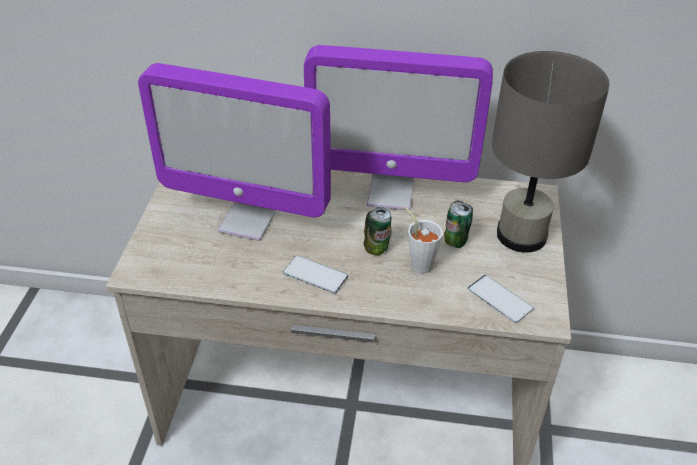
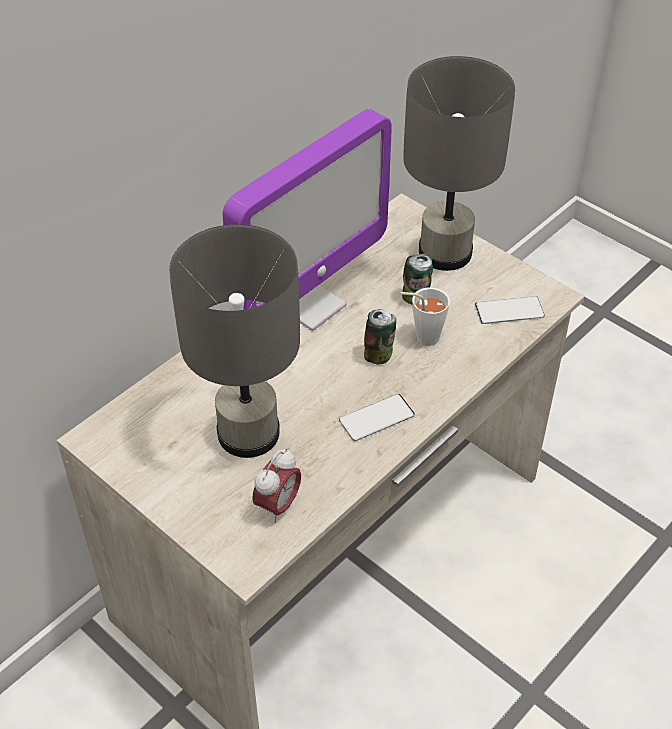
camera: 55 degrees left, 5 degrees up
monitor [138,63,331,241] -> grey table lamp [169,224,300,458]
none -> alarm clock [252,448,301,523]

